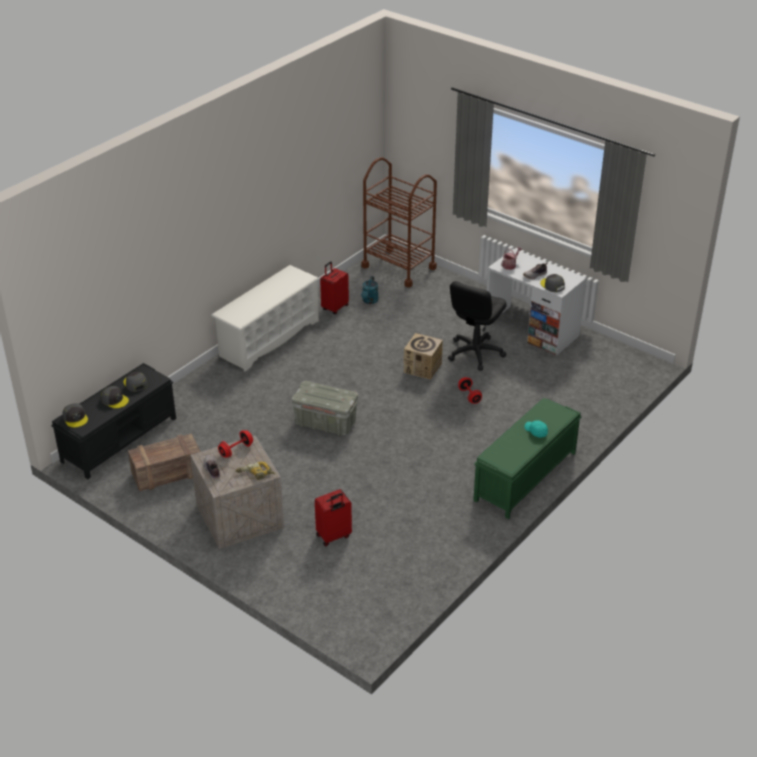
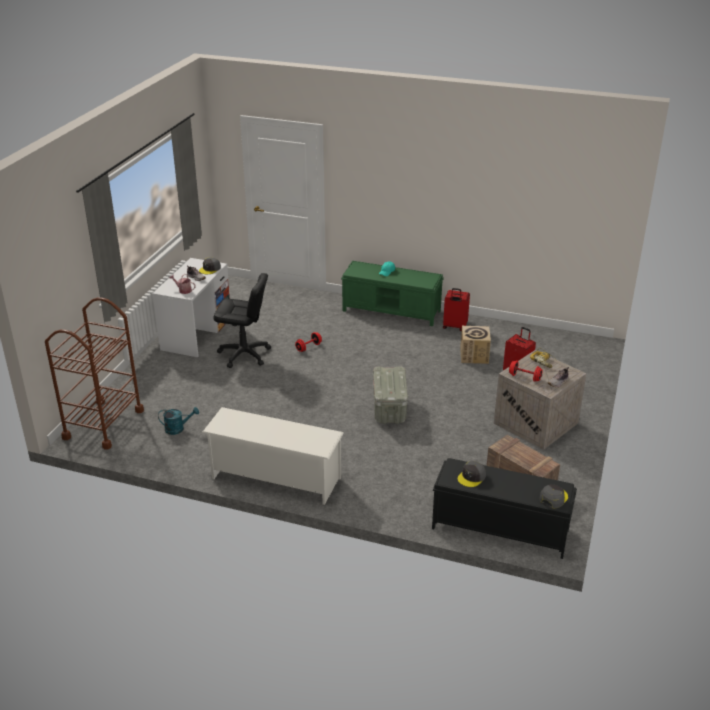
camera: 110 degrees left, 5 degrees down
grey cap [101,386,129,408] -> none
red suitcase [320,262,349,314] -> red suitcase moved to [443,288,470,331]
cardboard box [404,333,443,380] -> cardboard box moved to [460,326,491,364]

